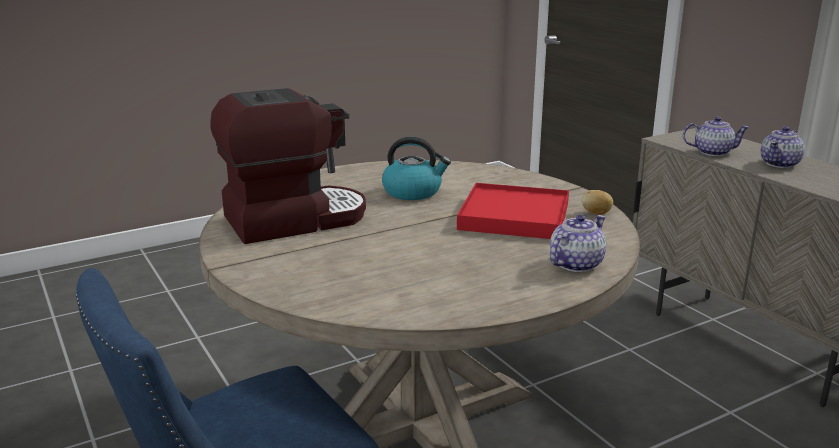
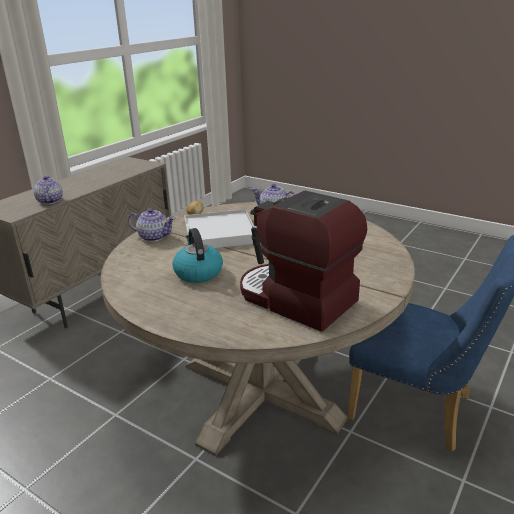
camera: 115 degrees left, 5 degrees up
red tray [457,183,569,239] -> white tray [184,209,254,248]
teapot [761,126,805,168] -> teapot moved to [128,208,176,242]

